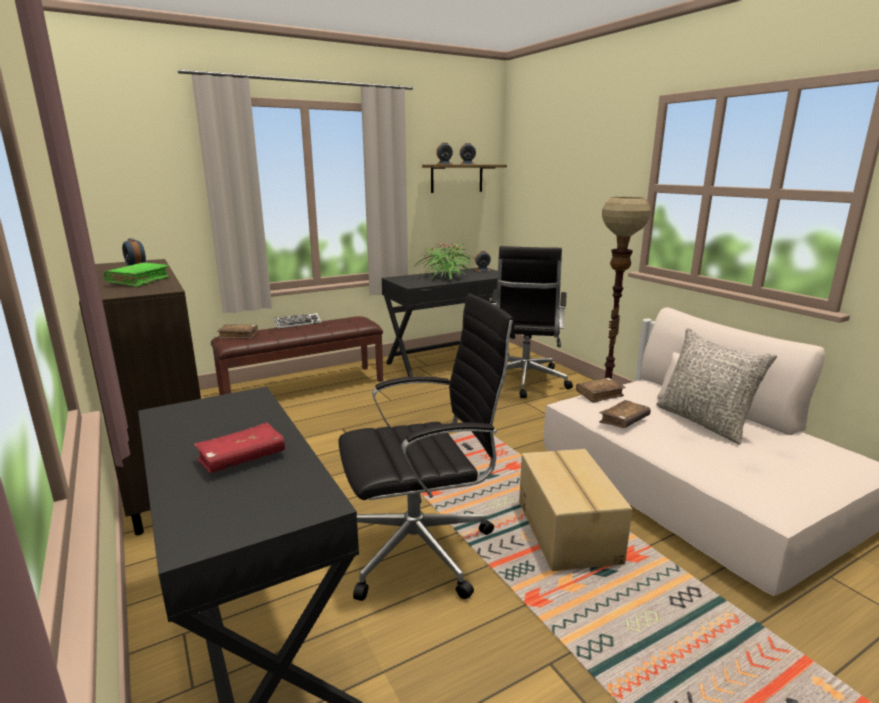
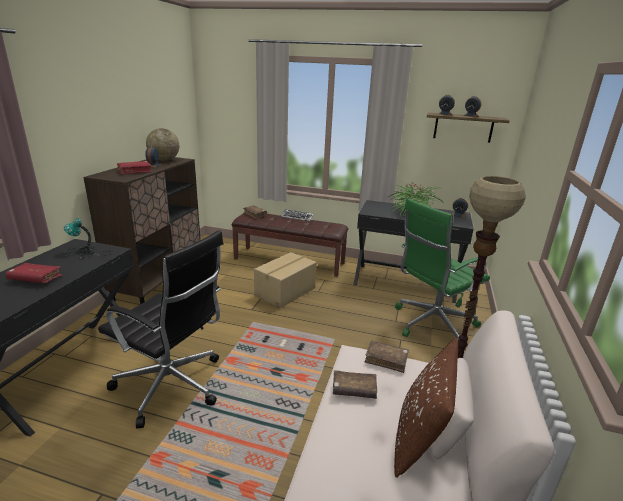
camera: 45 degrees right, 5 degrees up
green book [104,262,170,287] -> red book [117,161,152,175]
black office chair [491,246,573,398] -> green office chair [395,198,490,340]
cardboard box [519,449,632,571] -> cardboard box moved to [254,252,317,309]
grey pillow [656,328,777,445] -> brown pillow [394,338,458,478]
none -> table lamp [64,218,113,259]
none -> globe [146,128,179,161]

